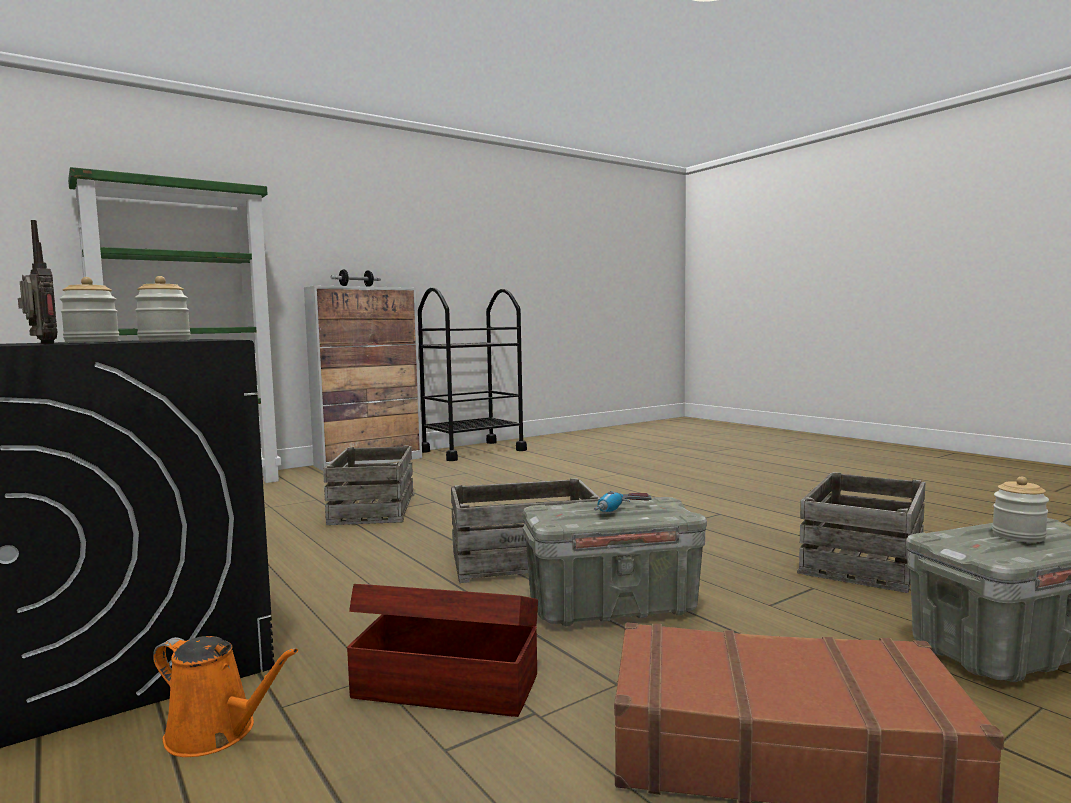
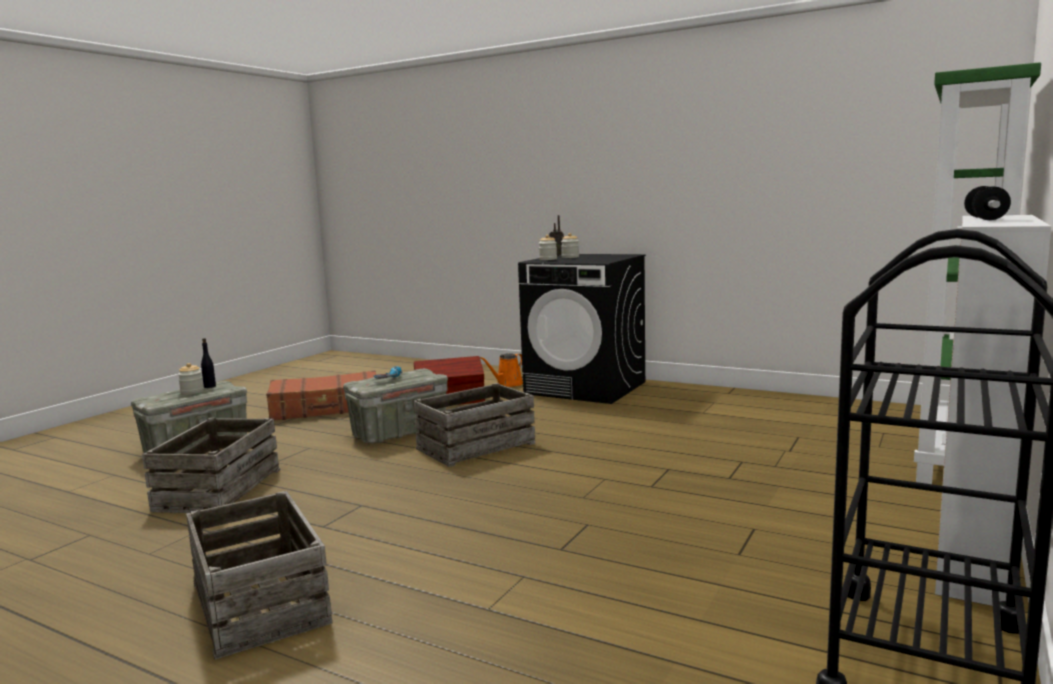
camera: 155 degrees right, 5 degrees up
orange watering can [153,636,298,757] -> orange watering can turned 45 degrees counterclockwise [480,353,523,387]
crate [323,445,414,525] -> crate moved to [186,491,332,660]
none -> black bottle [201,338,216,388]

